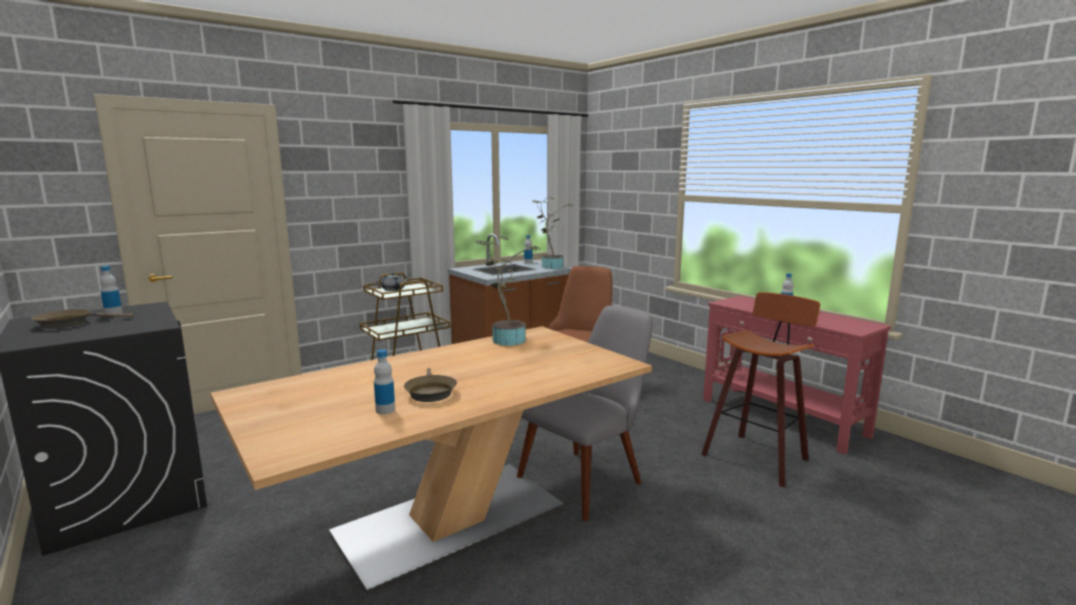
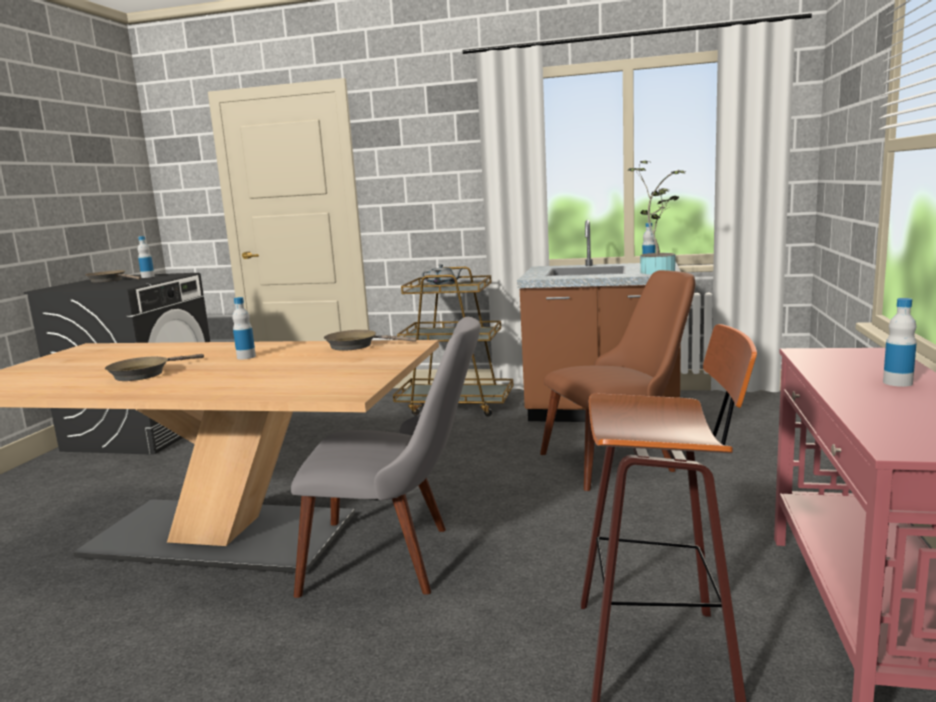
camera: 50 degrees right, 0 degrees up
bottle [374,349,395,414] -> bottle moved to [232,297,256,359]
potted plant [475,236,541,346] -> brown frying pan [324,330,417,351]

